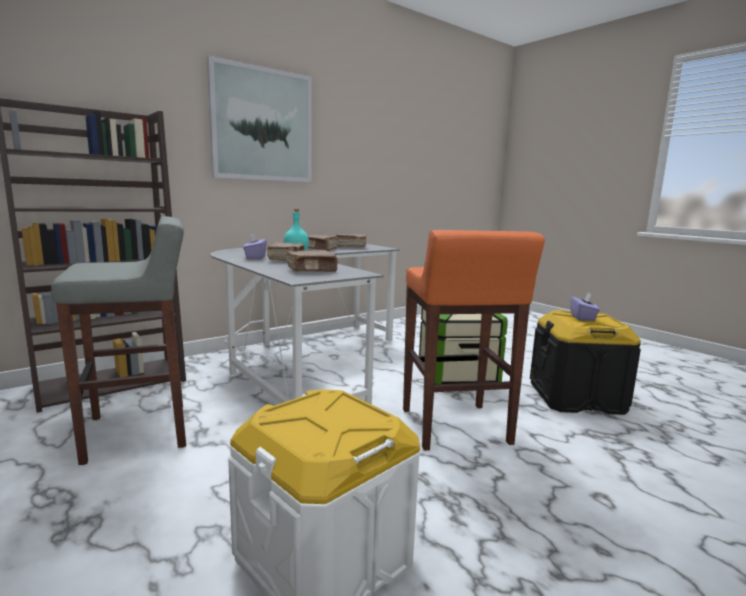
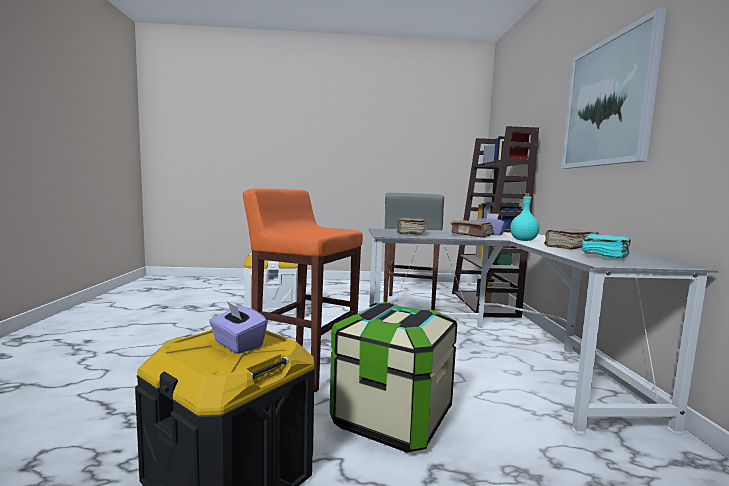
camera: 125 degrees right, 5 degrees down
brown book [336,234,366,247] -> turquoise book [582,233,631,258]

